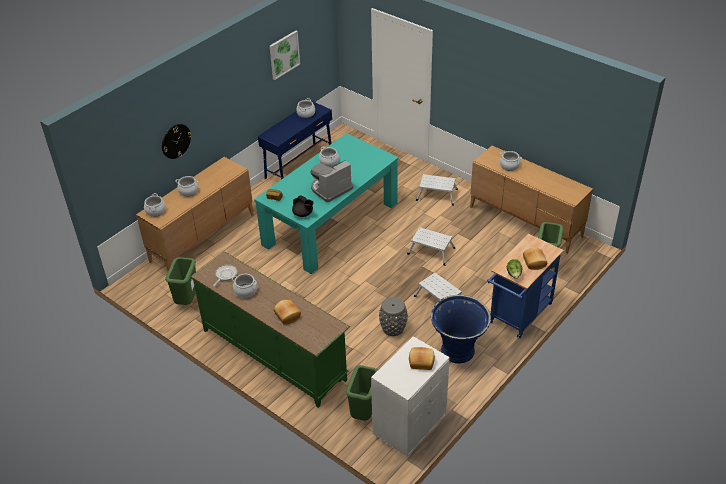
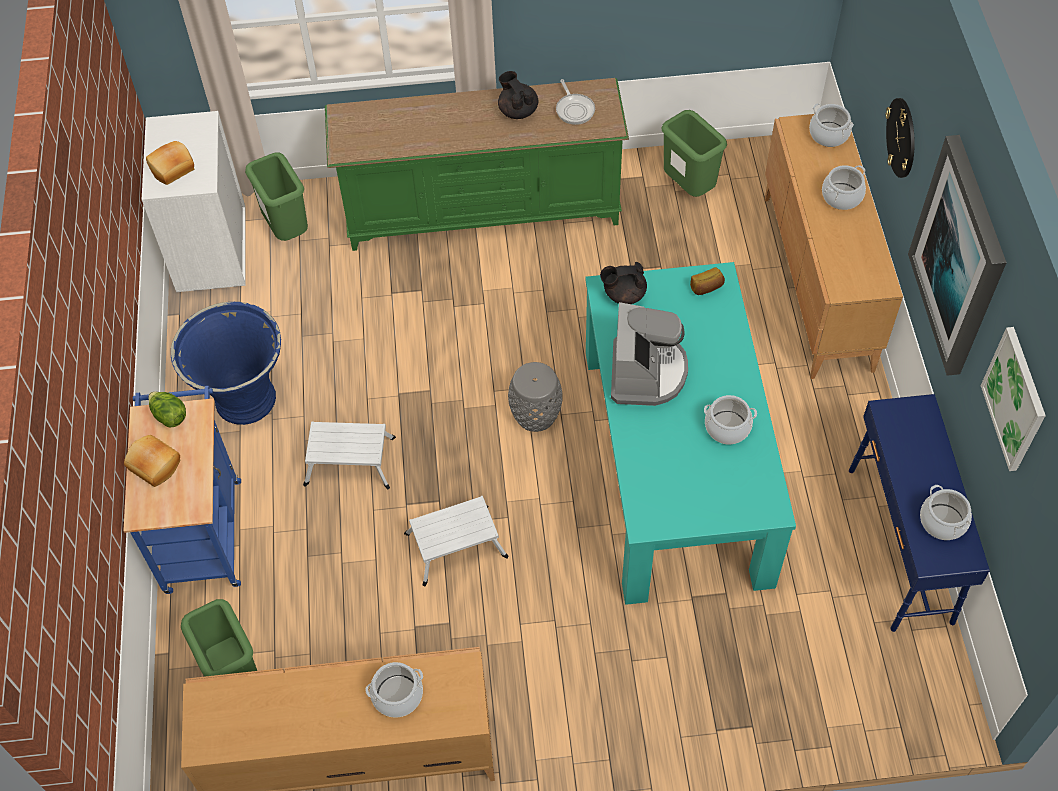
camera: 135 degrees right, 15 degrees up
cooking pot [232,274,257,298] -> black teapot [498,71,539,119]
bread [274,300,301,324] -> none
grey stool [379,297,408,336] -> grey stool moved to [508,362,563,432]
white step ladder [416,174,458,206] -> none
none -> picture [908,135,1007,376]

